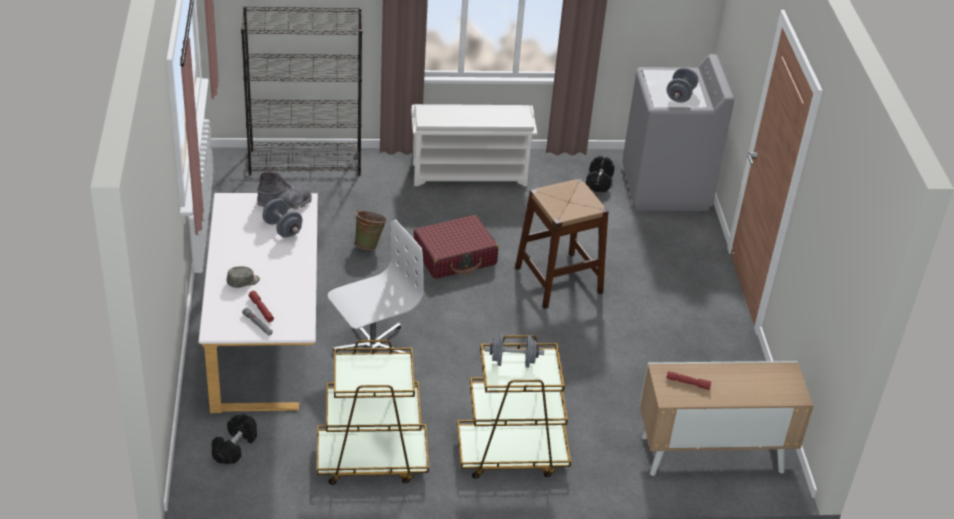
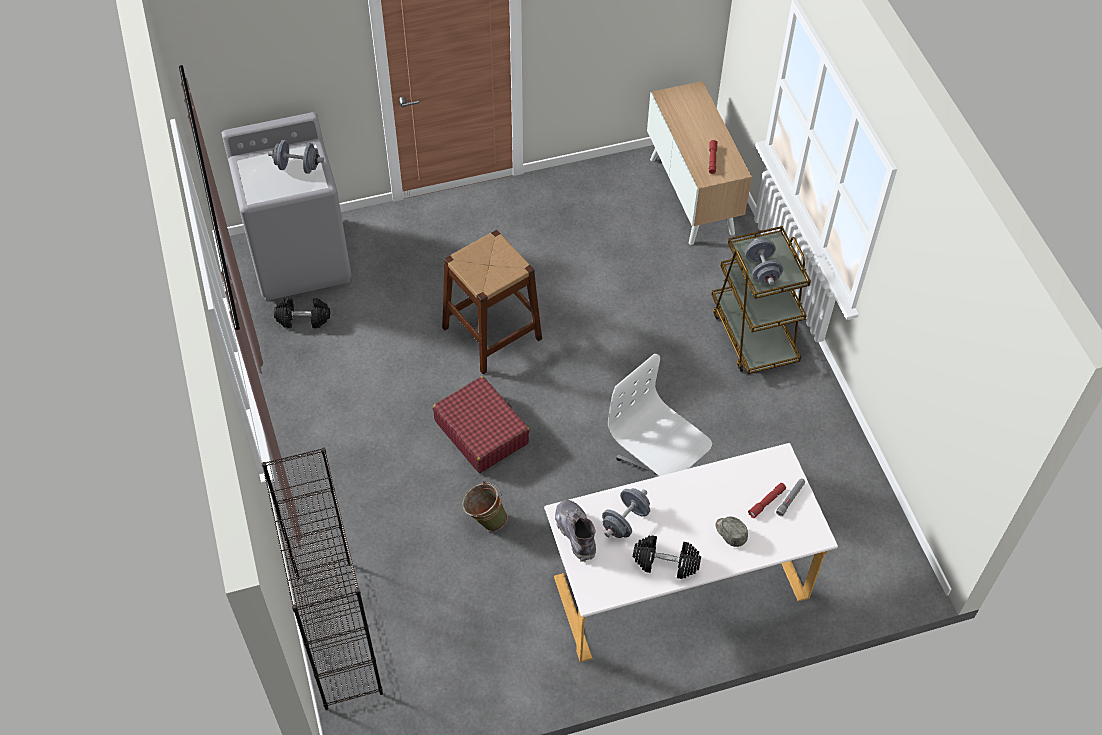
camera: 100 degrees left, 15 degrees up
black dumbbell [212,414,257,464] -> black dumbbell moved to [633,535,701,579]
brown cart [317,340,429,485] -> none
white shoe rack [411,104,537,186] -> none

